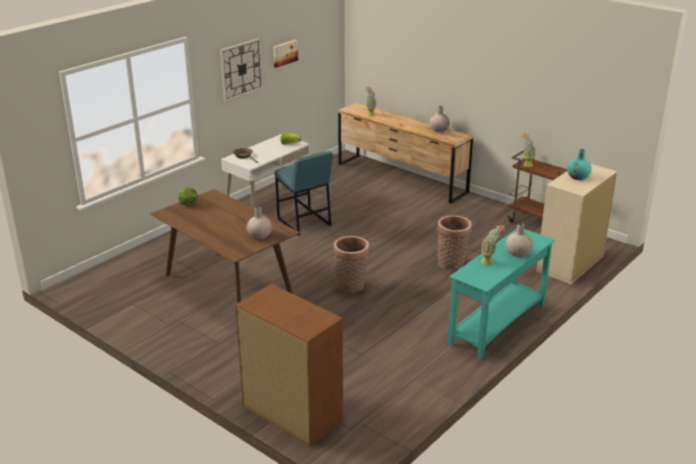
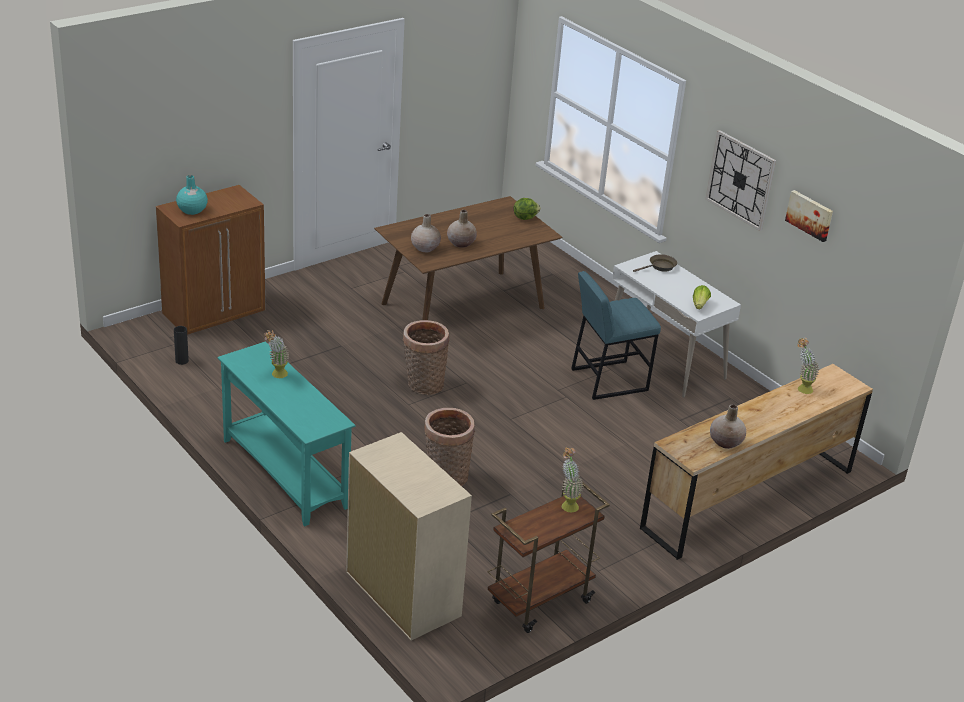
camera: 100 degrees right, 5 degrees up
beige vase [506,223,533,257] -> beige vase moved to [447,210,477,248]
turquoise vase [567,149,592,180] -> turquoise vase moved to [176,175,208,215]
none -> black vase [174,326,189,365]

